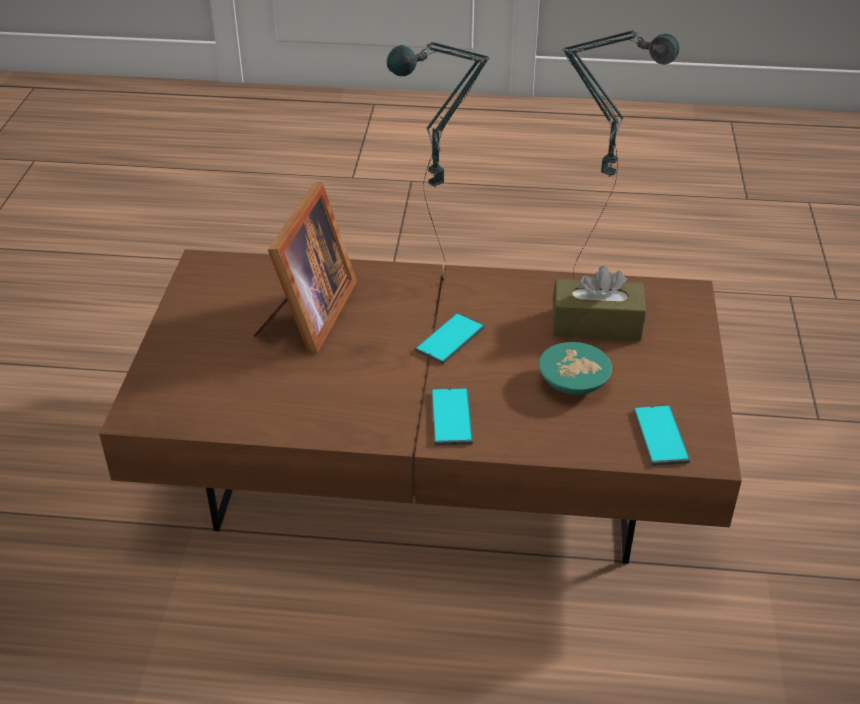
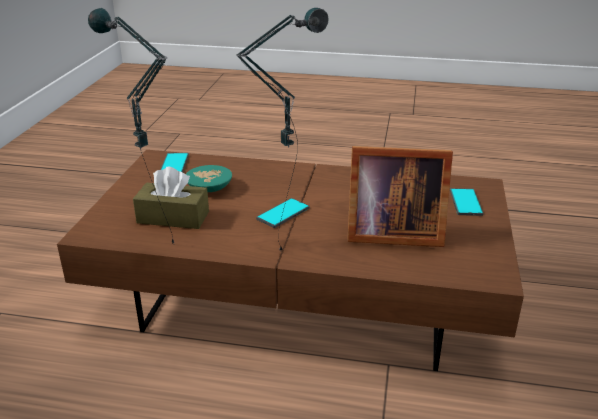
camera: 175 degrees left, 10 degrees down
picture frame [254,182,357,353] -> picture frame turned 105 degrees counterclockwise [347,146,453,247]
phone [431,388,473,445] -> phone moved to [450,188,483,216]

